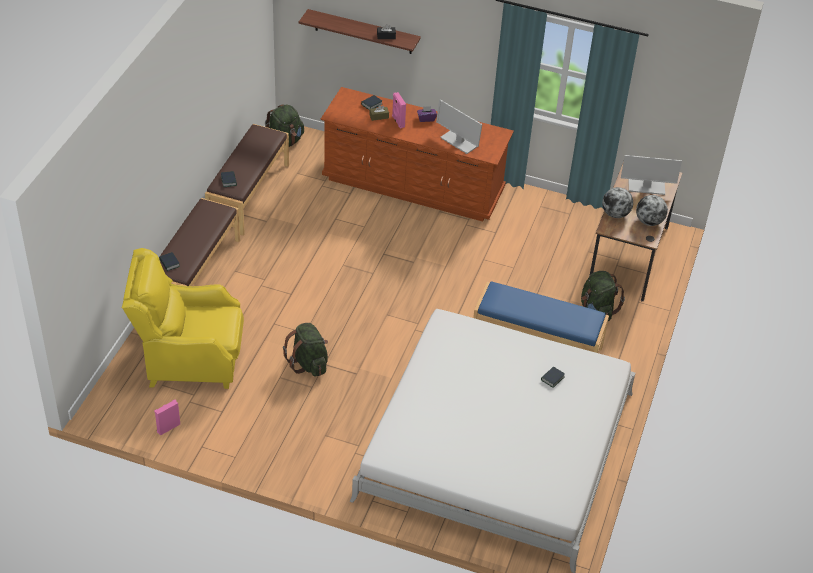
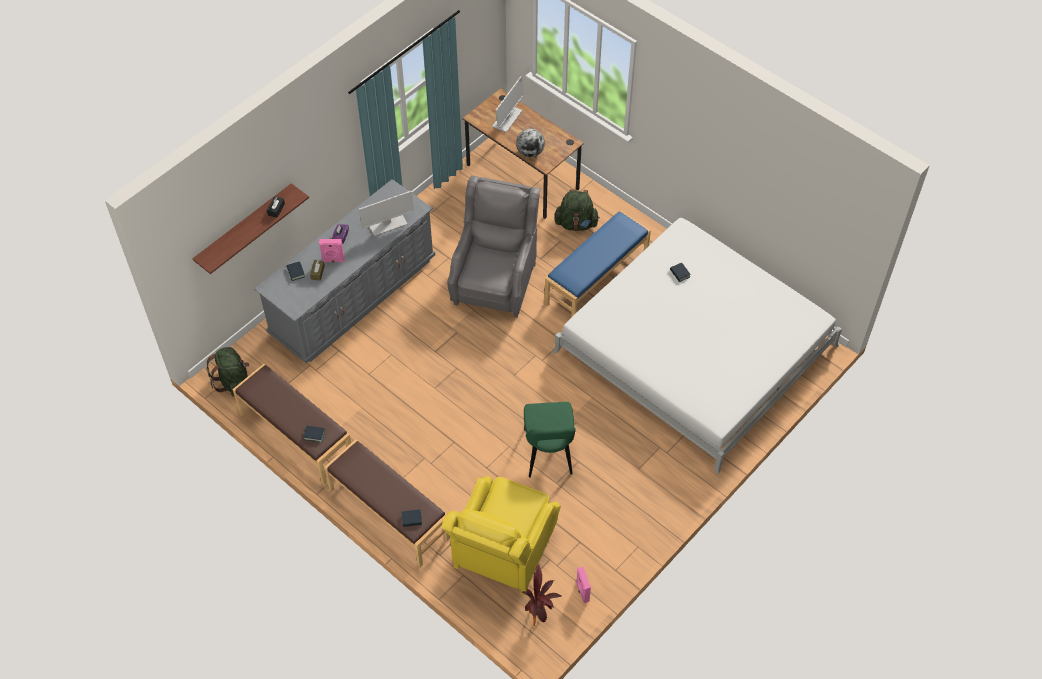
camera: 65 degrees left, 10 degrees up
green backpack [283,323,328,377] -> green chair [524,402,576,478]
brown dresser [321,87,514,222] -> grey dresser [254,179,435,363]
globe [636,195,668,226] -> none
none -> grey armchair [447,175,541,318]
none -> potted plant [521,565,563,626]

